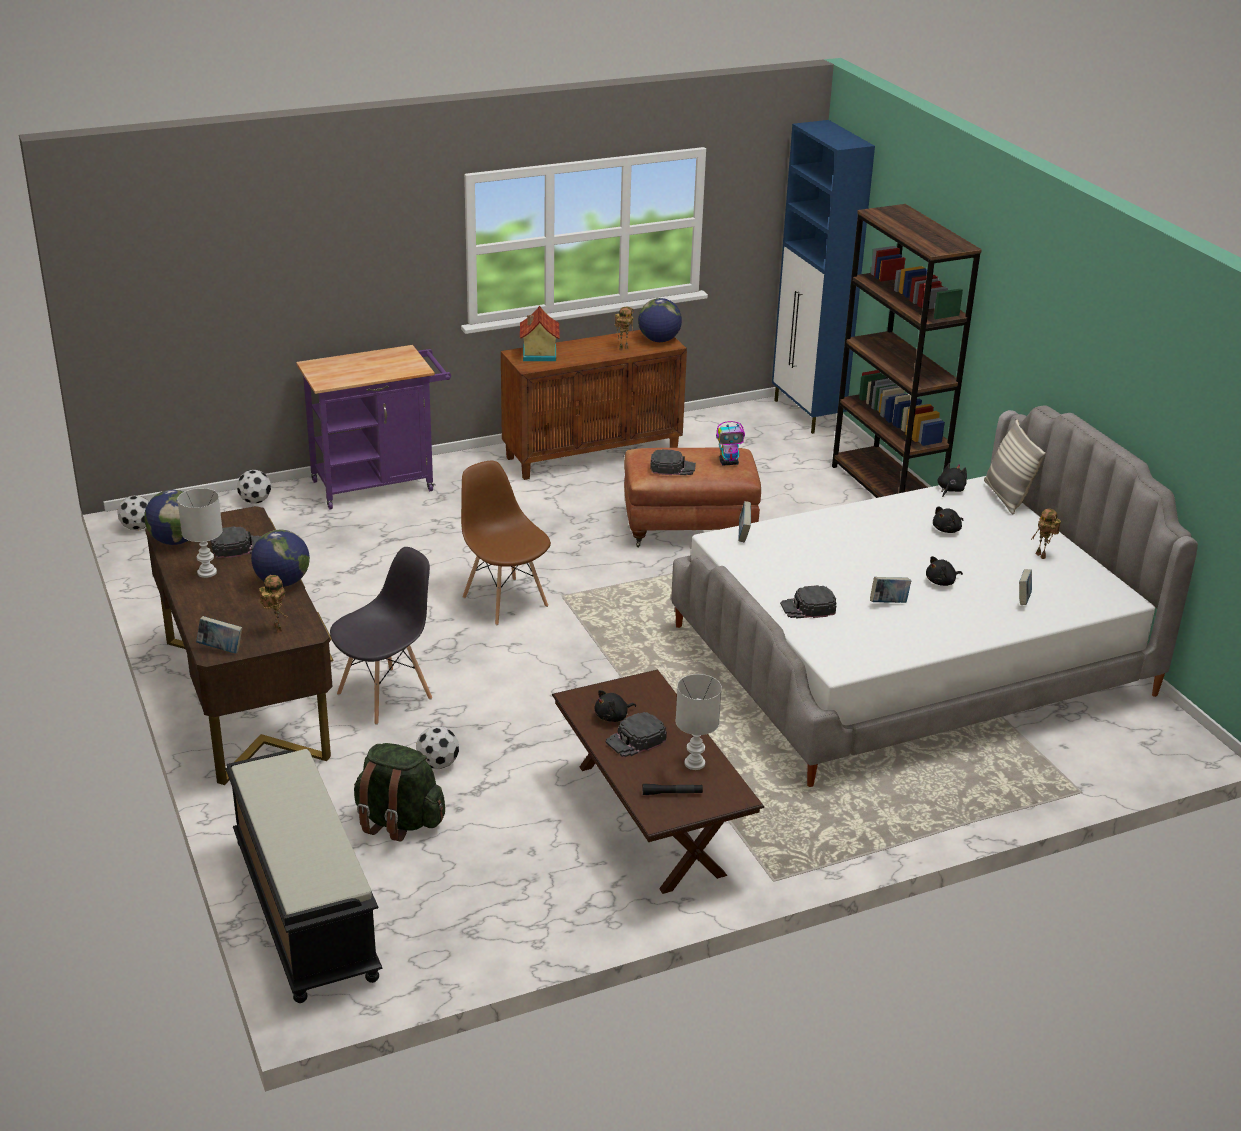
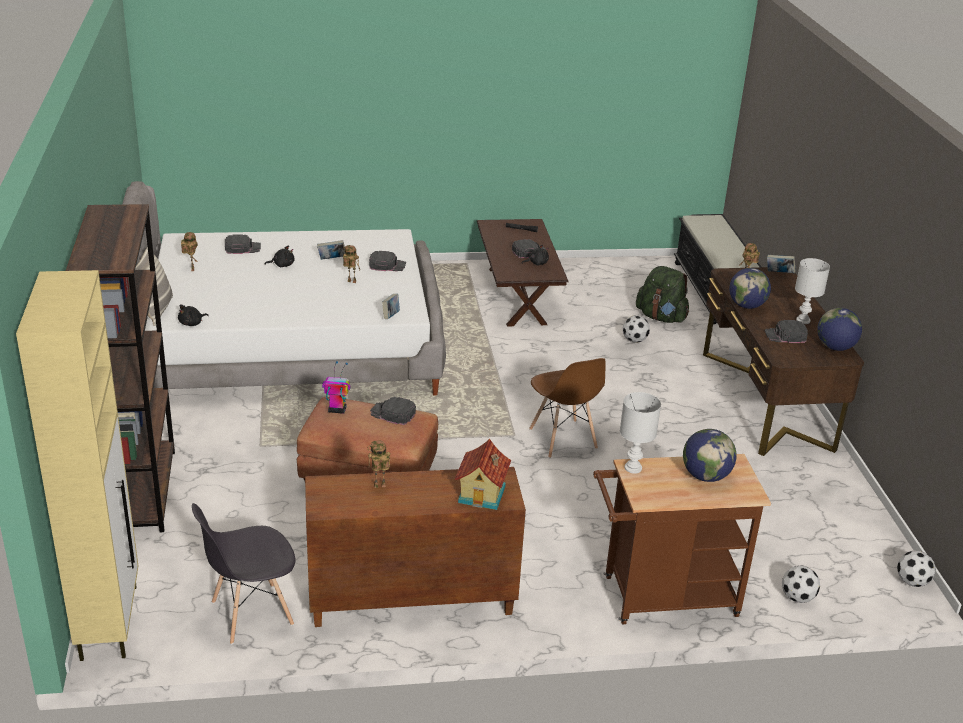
camera: 165 degrees left, 0 degrees up
purple cart [296,345,451,510] -> brown cart [593,454,771,624]
grey chair [330,547,432,725] -> grey chair moved to [192,503,296,644]
globe [638,298,682,342] -> globe moved to [683,429,737,482]
white table lamp [676,674,722,770] -> white table lamp moved to [620,392,661,474]
blue cabinet [772,120,875,434] -> beige cabinet [16,270,138,661]
black plush toy [933,506,963,533] -> none
book [1019,569,1032,605] -> black cap [225,234,261,254]
none -> toy robot [343,245,360,283]

